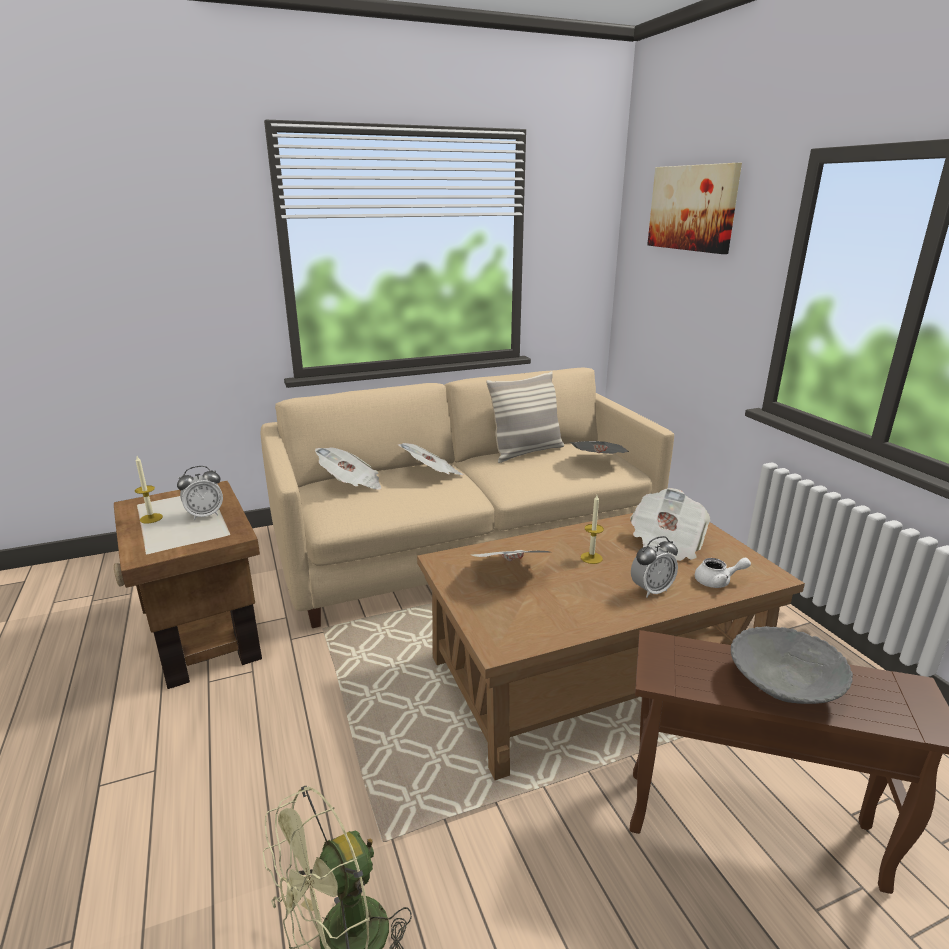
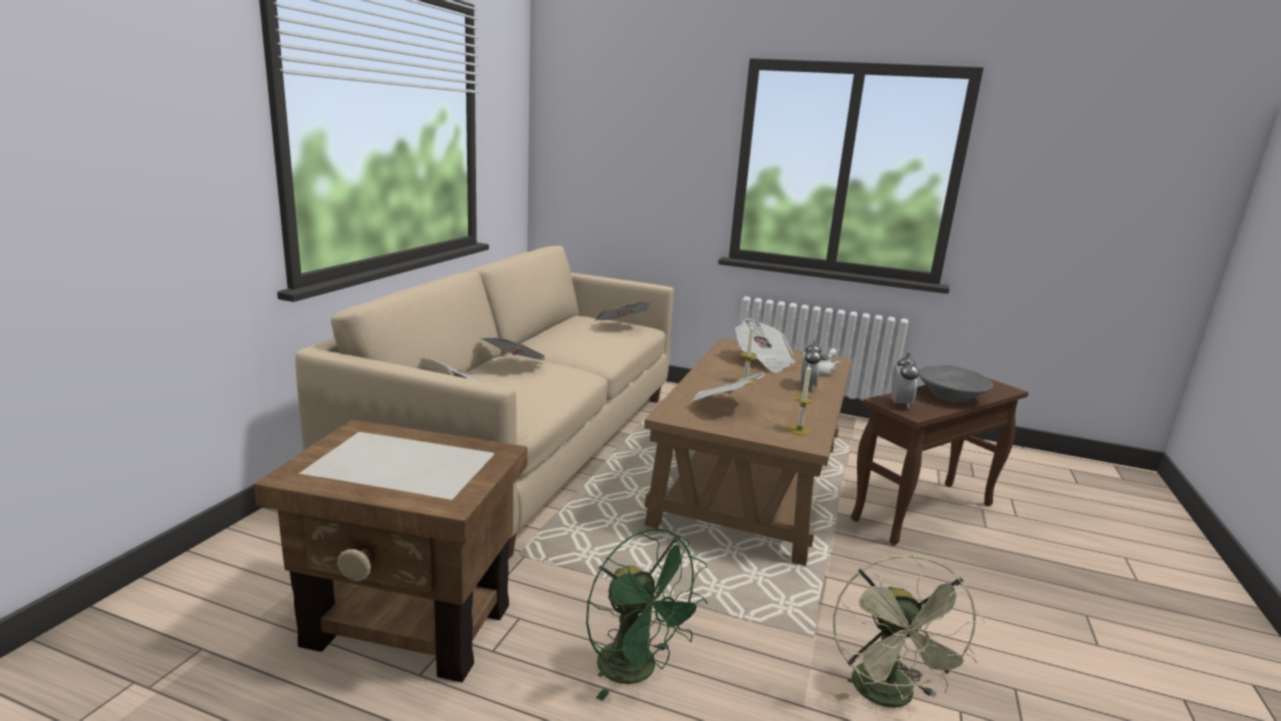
camera: 50 degrees left, 5 degrees down
candle [135,456,163,524] -> candle moved to [788,363,814,435]
alarm clock [177,466,223,520] -> alarm clock moved to [892,353,919,409]
pillow [486,371,564,463] -> none
picture [647,163,742,254] -> none
none -> green fan [586,528,708,701]

